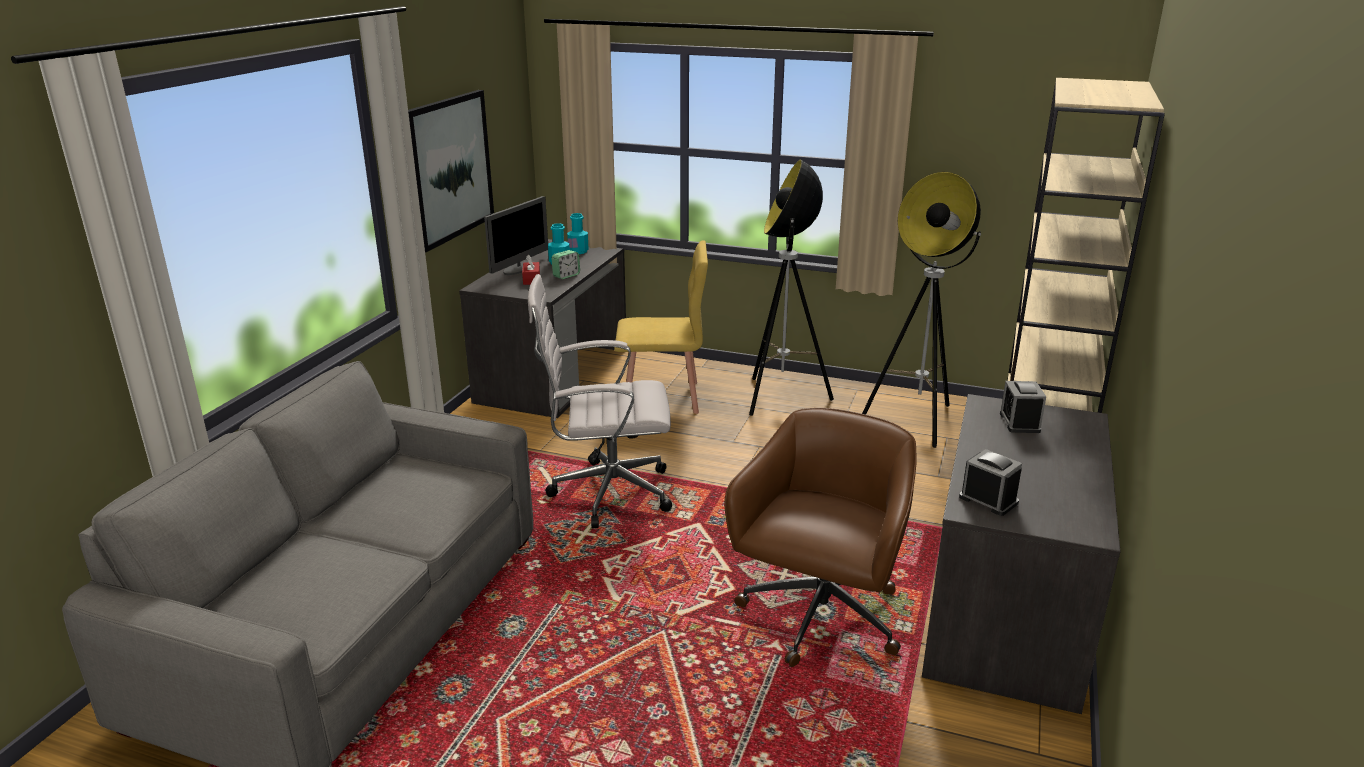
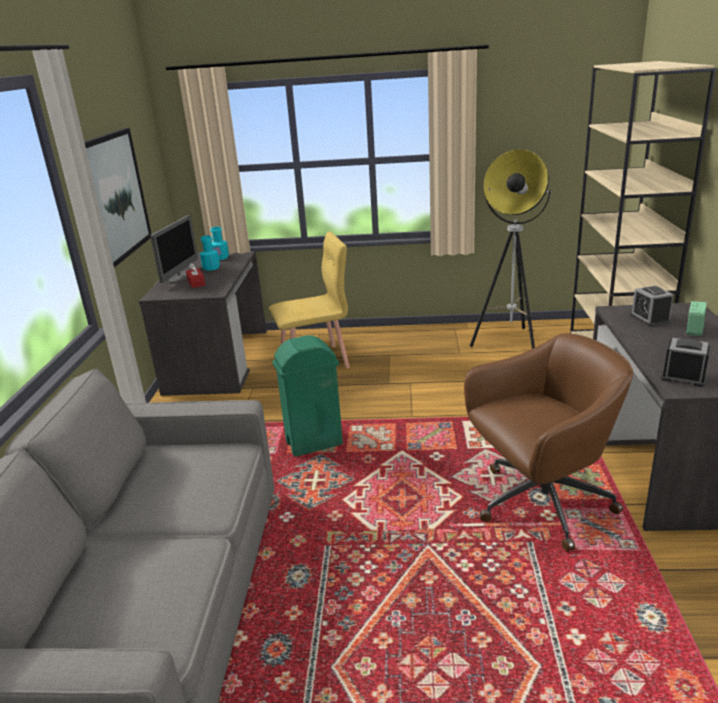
camera: 15 degrees left, 0 degrees up
white office chair [528,274,672,528] -> green trash can [272,335,343,457]
alarm clock [552,250,580,279] -> alarm clock moved to [686,301,707,336]
brown office chair [725,408,917,667] -> brown office chair turned 60 degrees clockwise [464,333,633,551]
floor lamp [749,159,834,416] -> none

